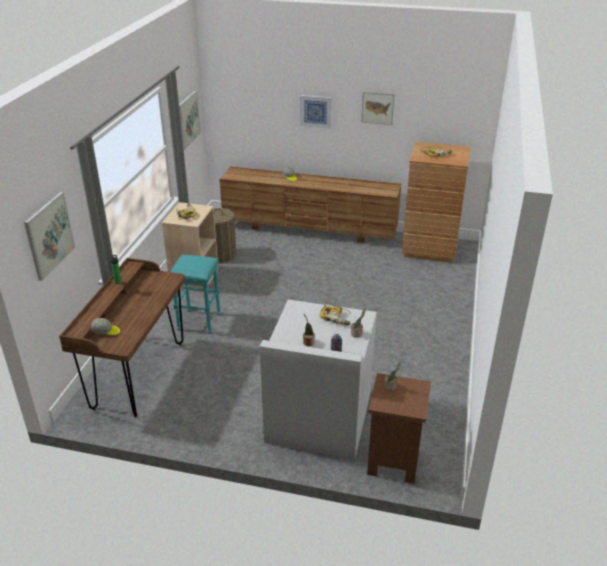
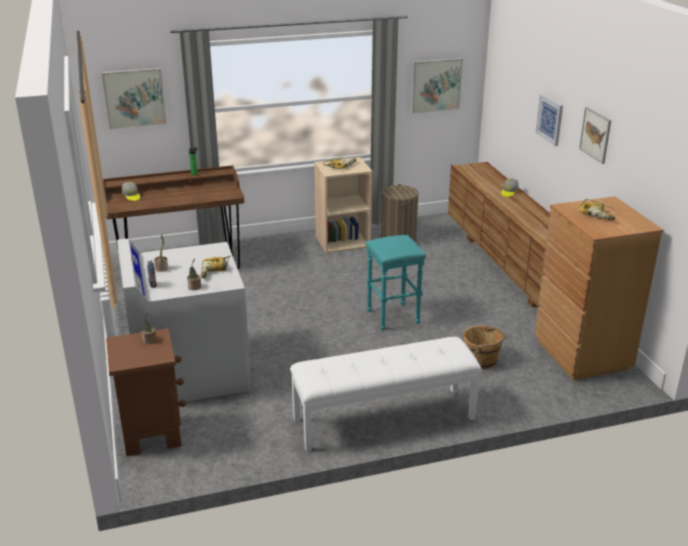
camera: 60 degrees right, 5 degrees down
turquoise stool [171,255,221,334] -> turquoise stool moved to [365,235,426,330]
none -> white bench [290,337,482,452]
none -> brown bucket [463,325,506,369]

